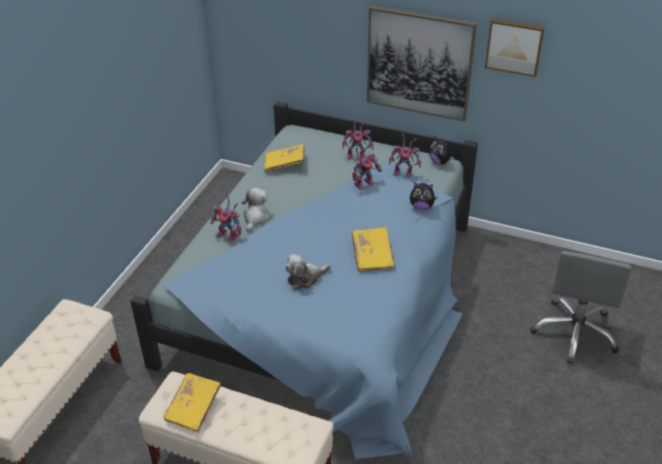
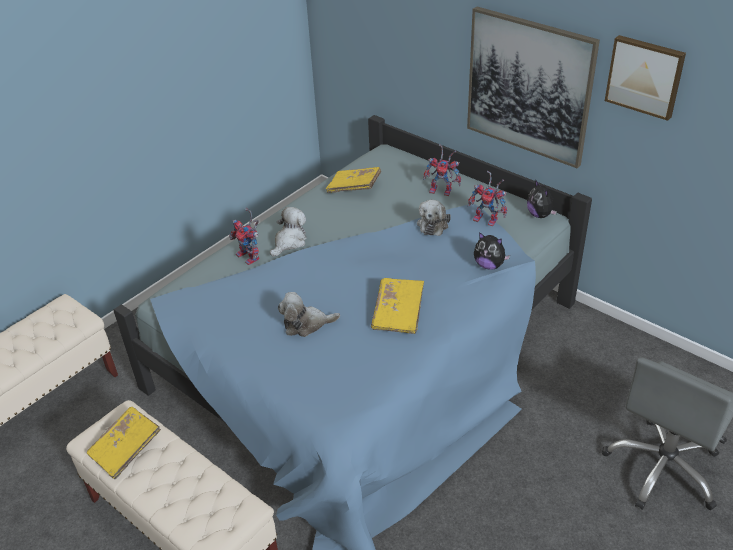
camera: 20 degrees right, 0 degrees up
toy robot [352,146,382,190] -> plush toy [417,200,451,236]

